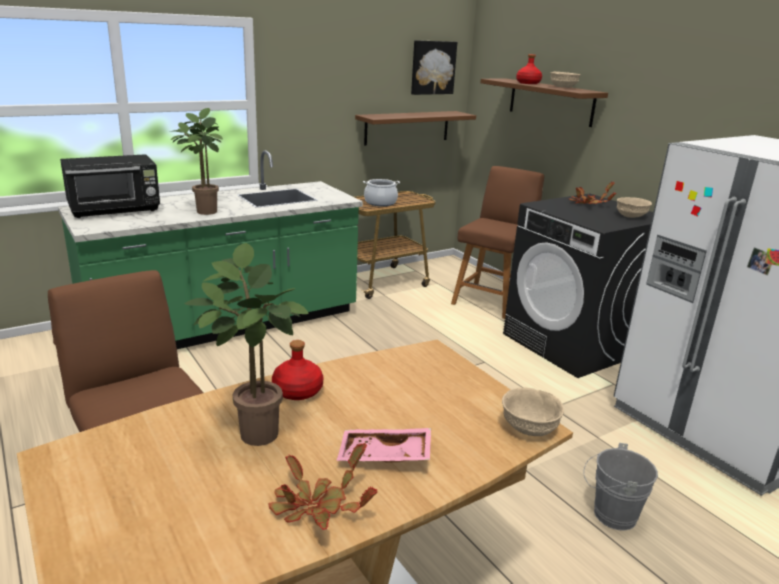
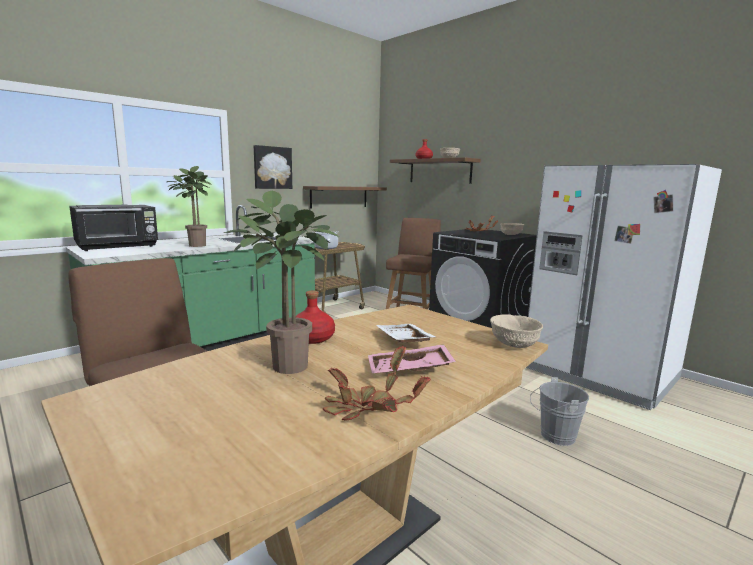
camera: 10 degrees left, 10 degrees down
picture [411,40,457,95] -> picture moved to [254,145,292,189]
none -> white tray [376,324,436,343]

